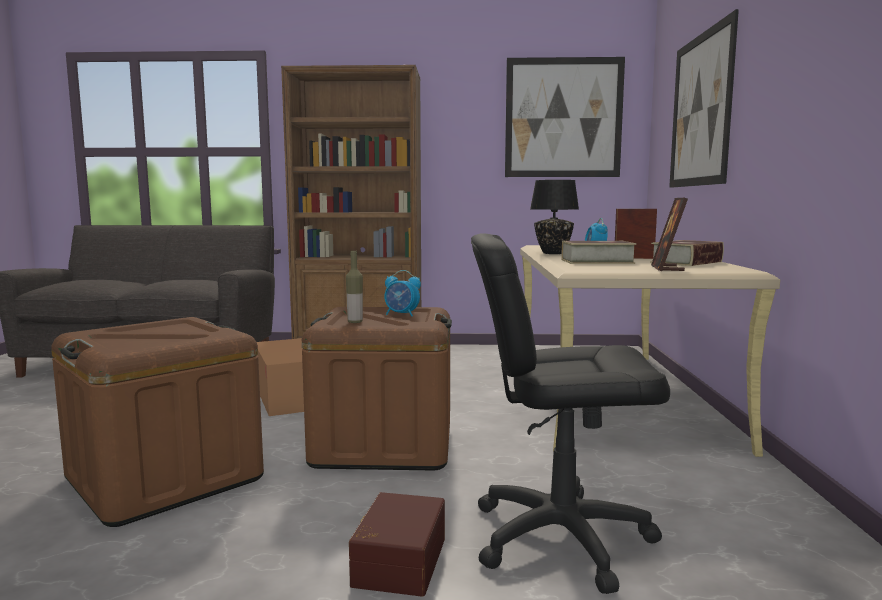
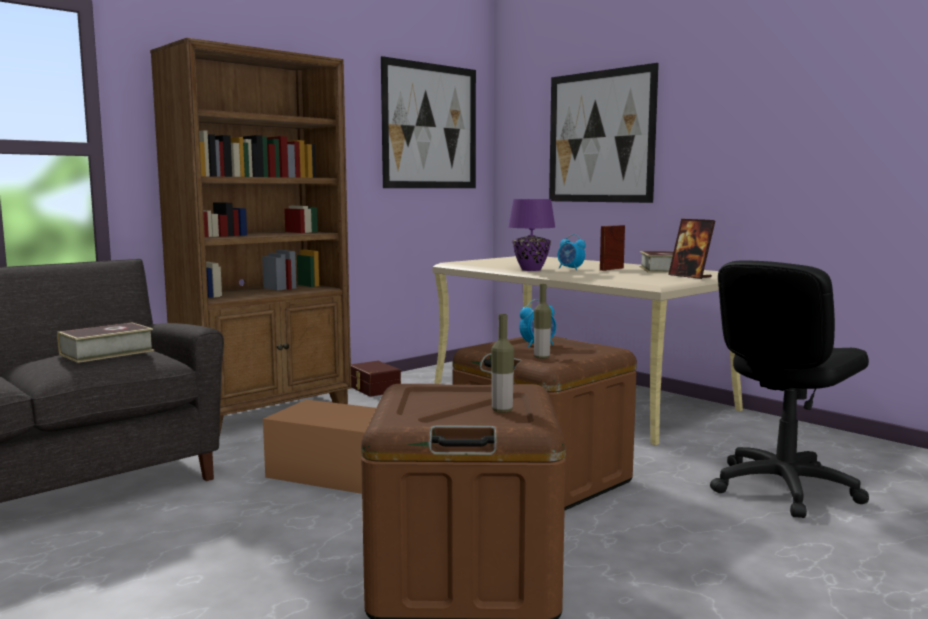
camera: 45 degrees left, 0 degrees up
brown storage box [349,492,445,597] -> brown storage box moved to [351,361,401,397]
black table lamp [530,180,579,254] -> purple table lamp [509,199,555,271]
book [562,241,636,264] -> book moved to [57,322,154,363]
none -> bottle [491,314,514,413]

